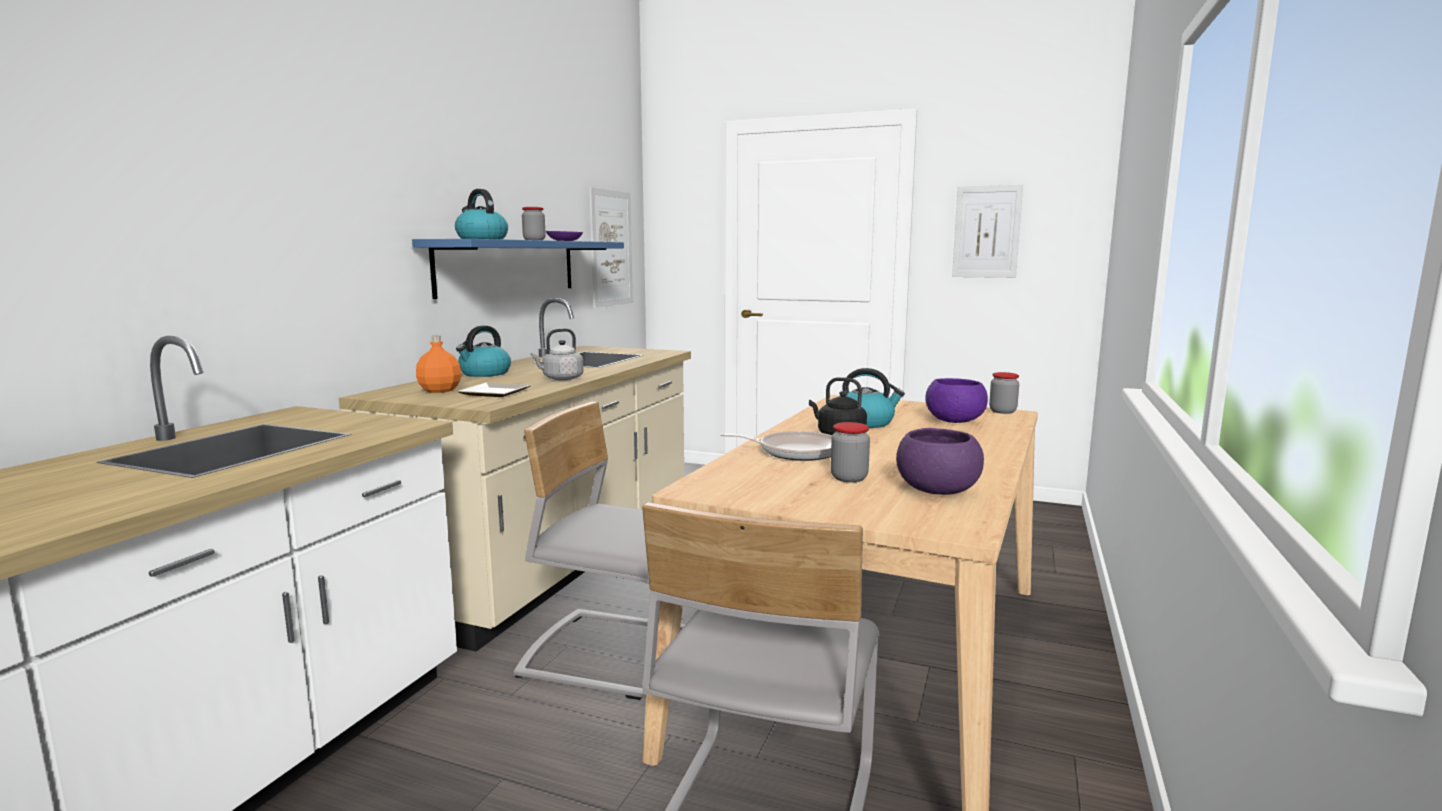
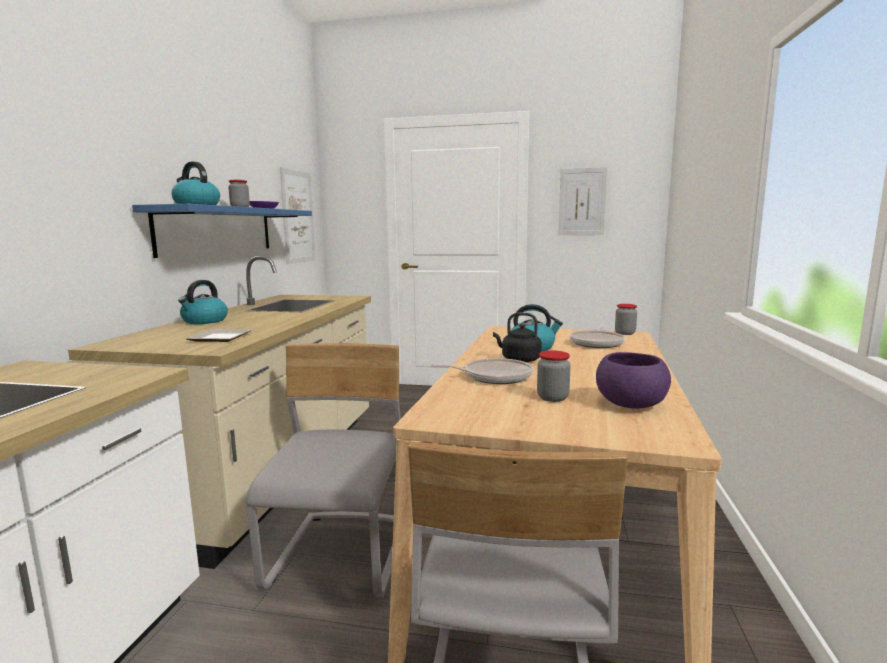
camera: 10 degrees left, 0 degrees up
orange bottle [416,336,462,393] -> none
grey chair [513,402,686,700] -> grey chair turned 90 degrees clockwise [245,343,401,597]
grey kettle [530,328,584,380] -> none
purple bowl [925,378,988,423] -> frying pan [570,324,625,348]

